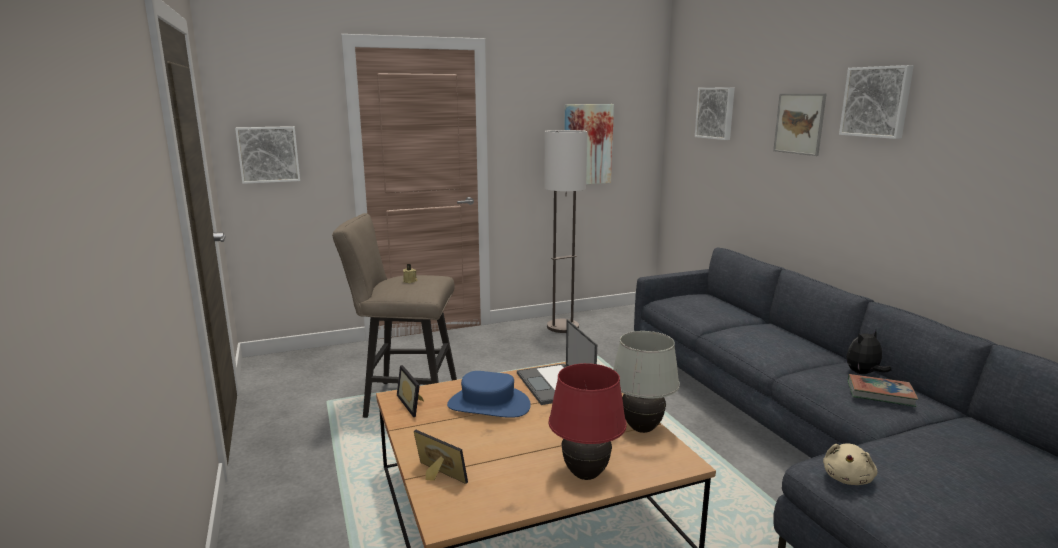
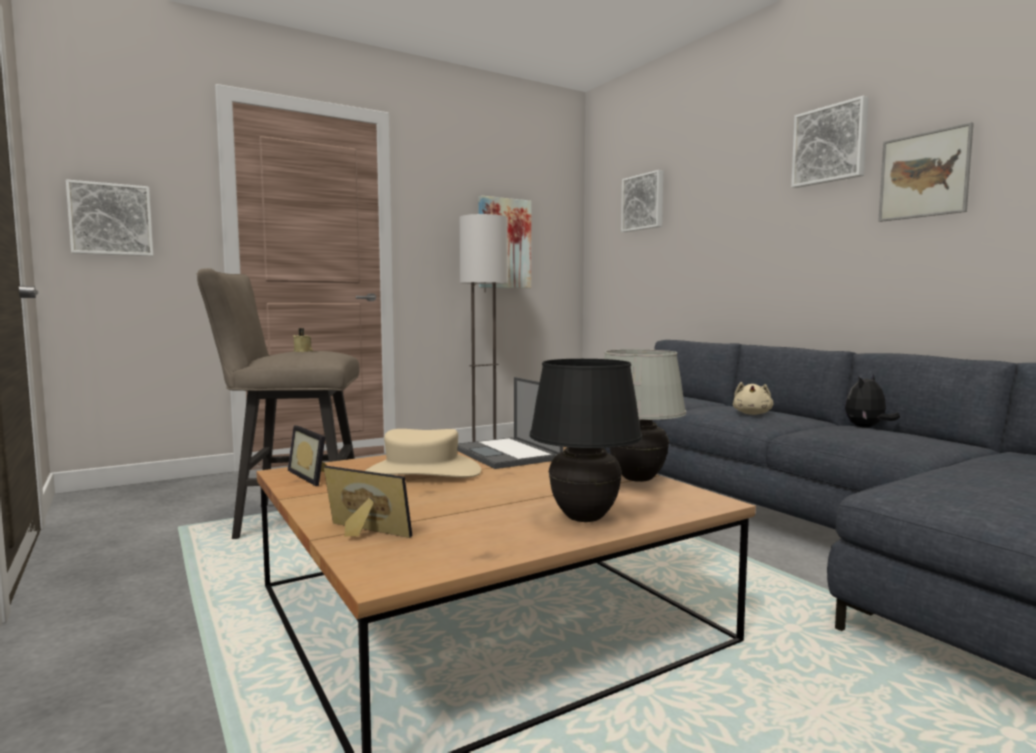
camera: 10 degrees left, 10 degrees down
blue hat [447,371,531,418] -> beige hat [365,429,481,477]
red table lamp [548,363,627,480] -> black table lamp [530,359,642,522]
picture [773,93,827,156] -> picture moved to [878,122,974,222]
beige plush toy [823,444,877,485] -> beige plush toy moved to [733,382,773,415]
book [848,374,918,407] -> none

